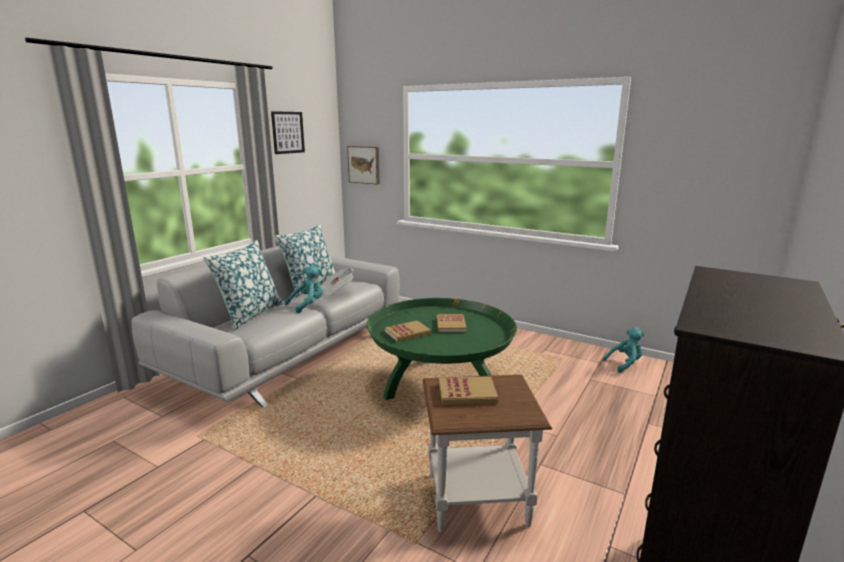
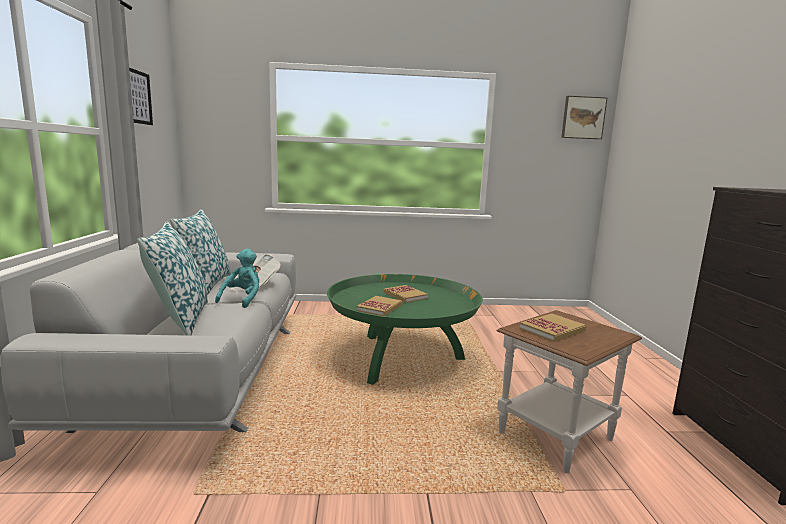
camera: 35 degrees left, 5 degrees down
picture [347,146,380,184] -> picture moved to [561,96,607,139]
turquoise plush toy [603,328,645,373] -> none

